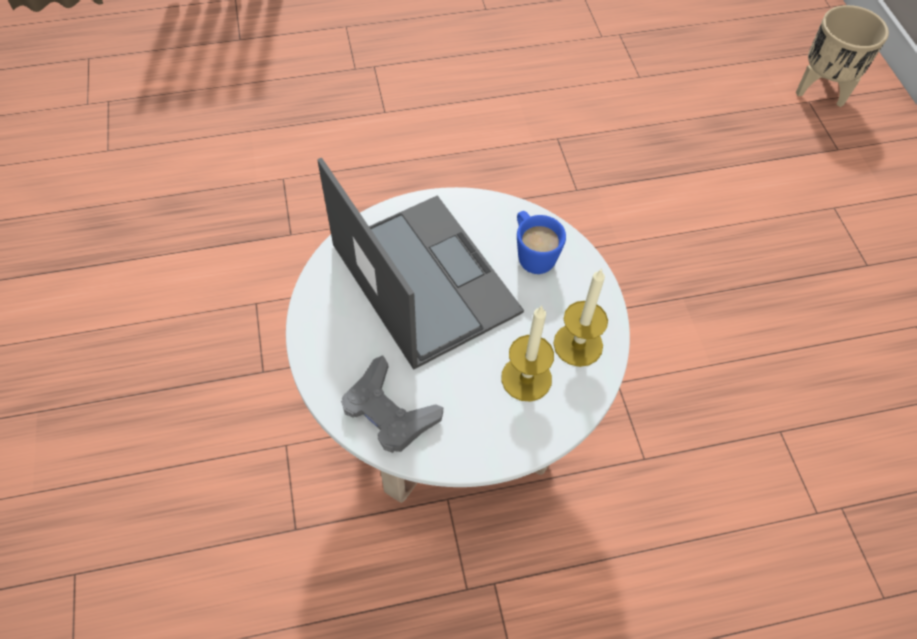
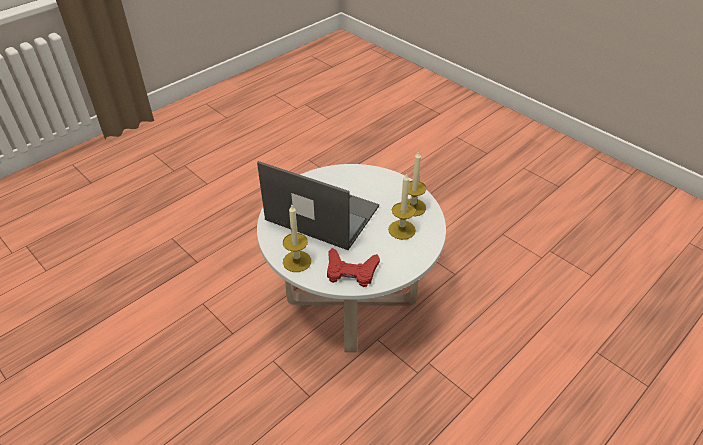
camera: 30 degrees left, 15 degrees down
grey game controller [341,356,443,453] -> red game controller [327,248,380,287]
blue mug [517,211,566,274] -> none
beige planter [796,5,889,107] -> none
none -> candle [283,205,311,272]

